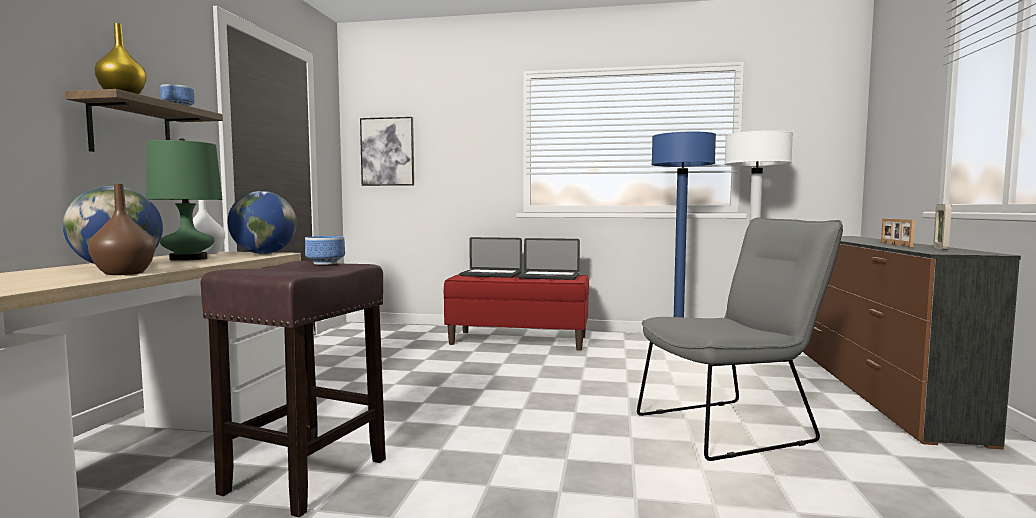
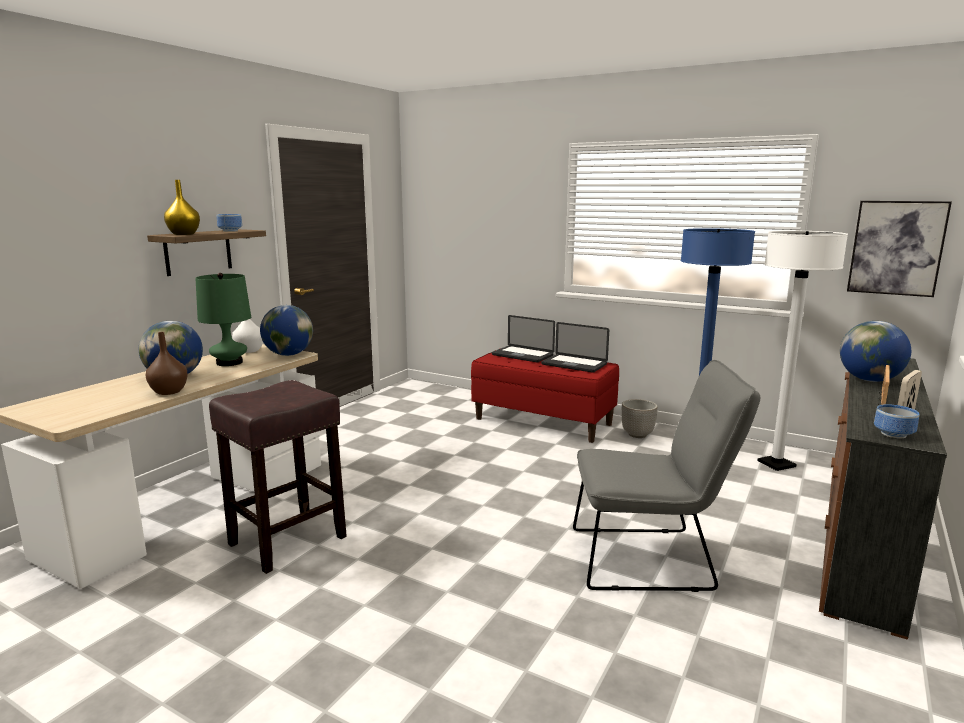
camera: 20 degrees right, 10 degrees up
bowl [305,236,345,265] -> bowl moved to [874,404,920,438]
picture [360,117,414,186] -> picture moved to [847,201,952,297]
none -> planter [622,399,658,438]
none -> globe [840,321,911,382]

